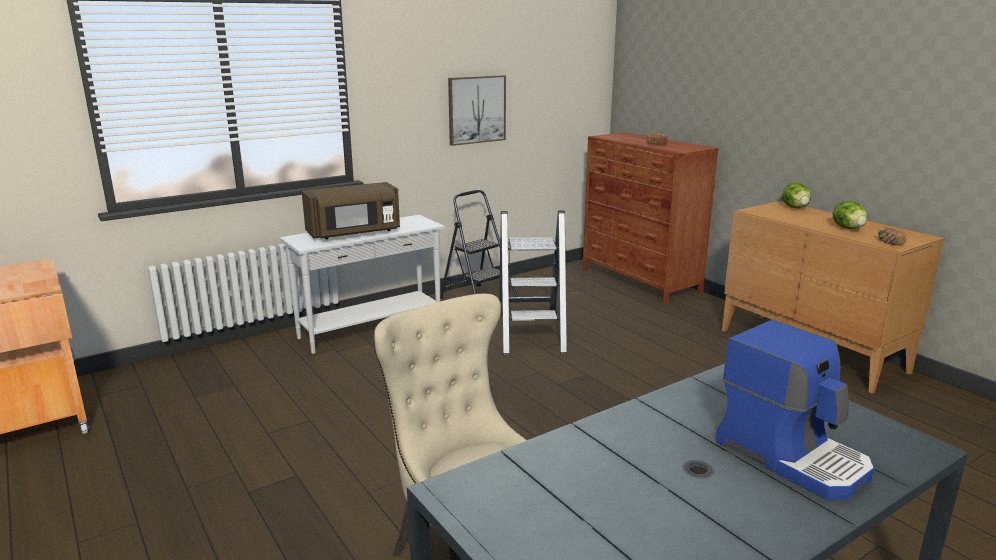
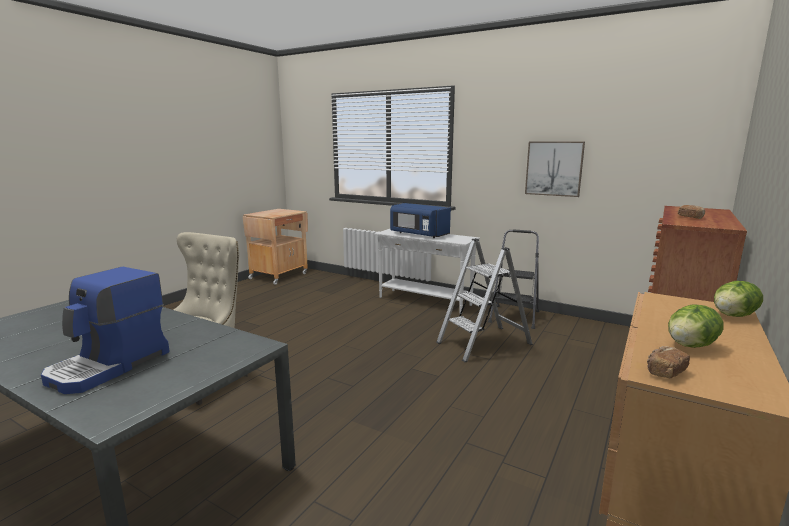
camera: 65 degrees right, 5 degrees down
brown microwave [302,182,400,239] -> blue microwave [390,203,451,238]

